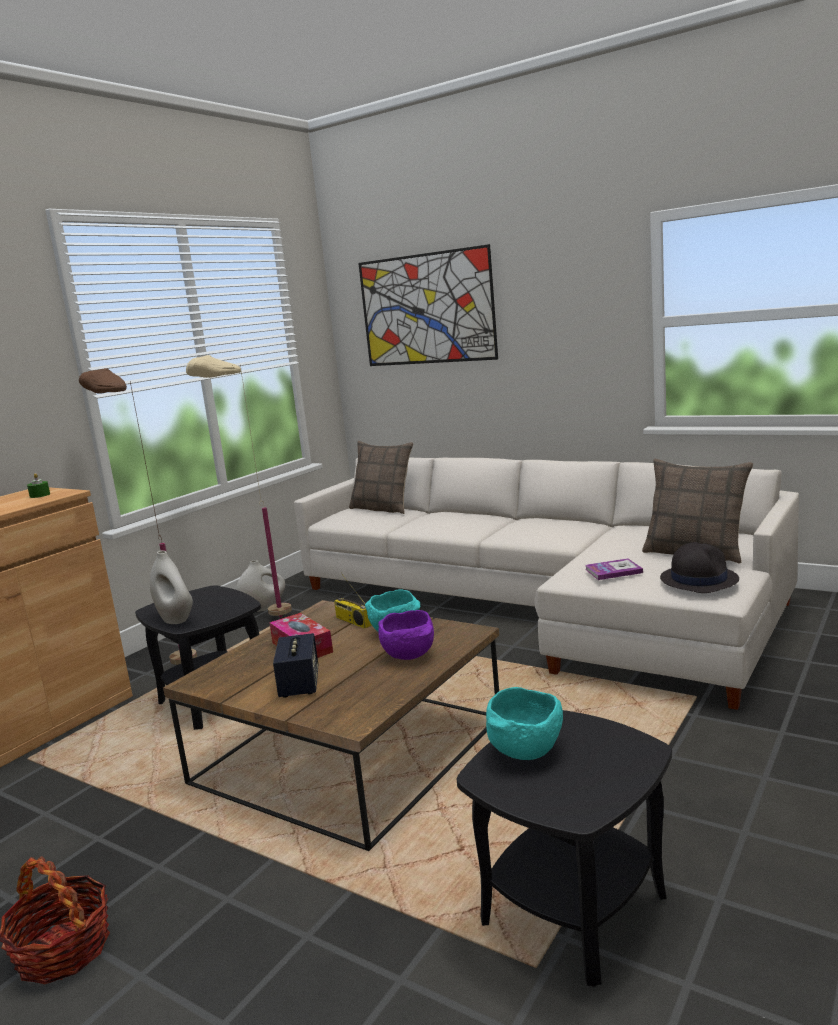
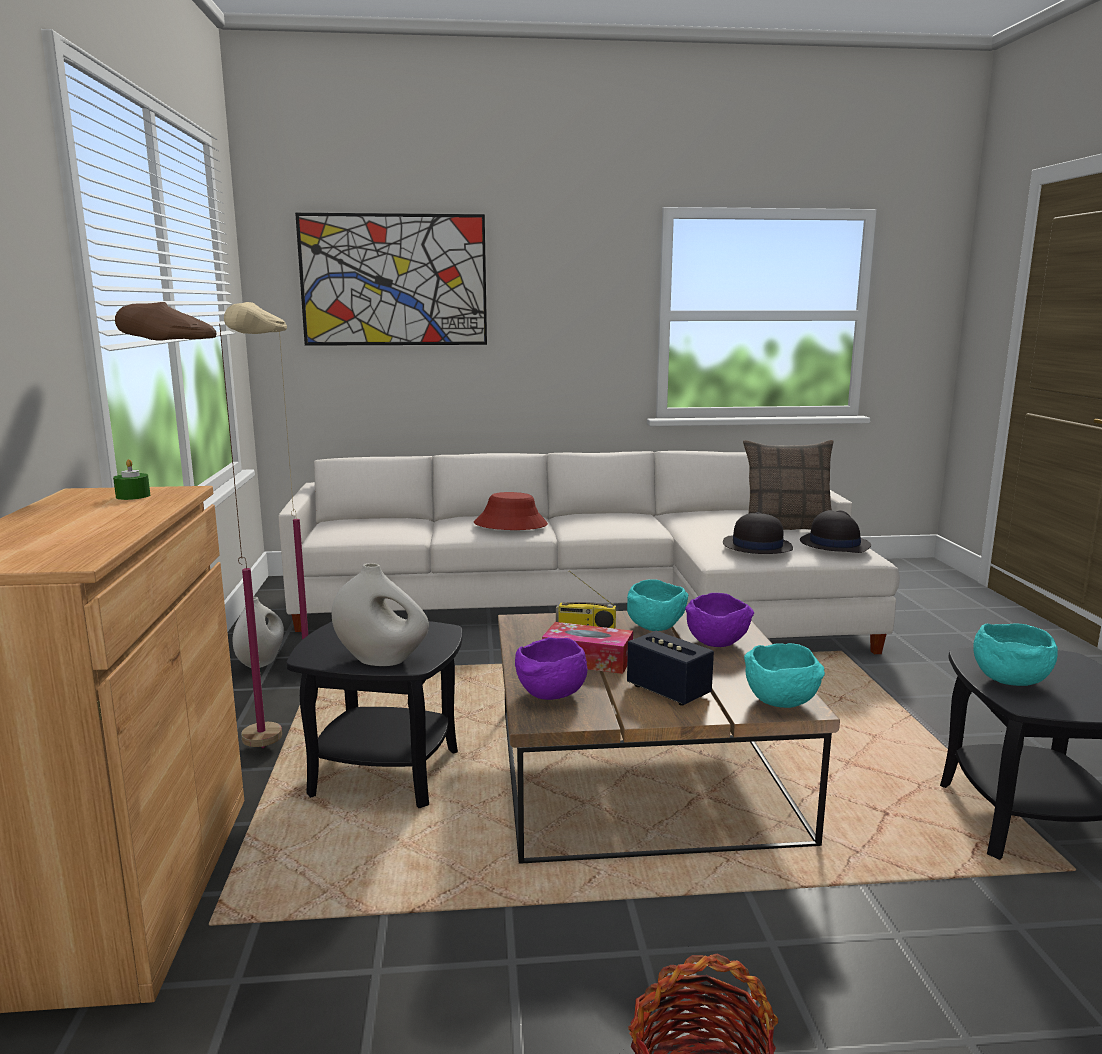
camera: 40 degrees left, 0 degrees up
pillow [349,441,413,514] -> none
book [585,558,643,580] -> black hat [723,512,793,554]
none -> red hat [474,492,548,530]
none -> purple bowl [515,637,587,700]
none -> turquoise bowl [744,643,825,708]

